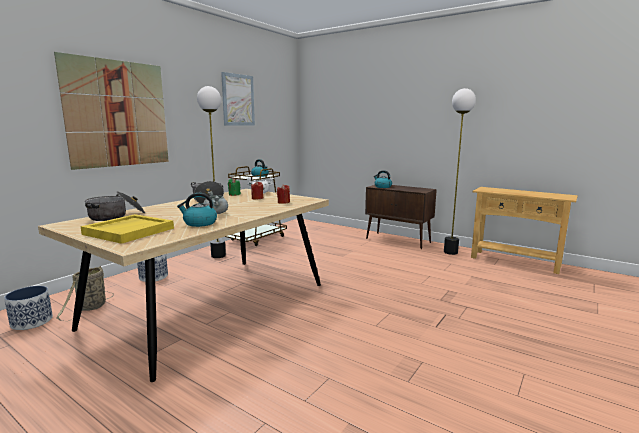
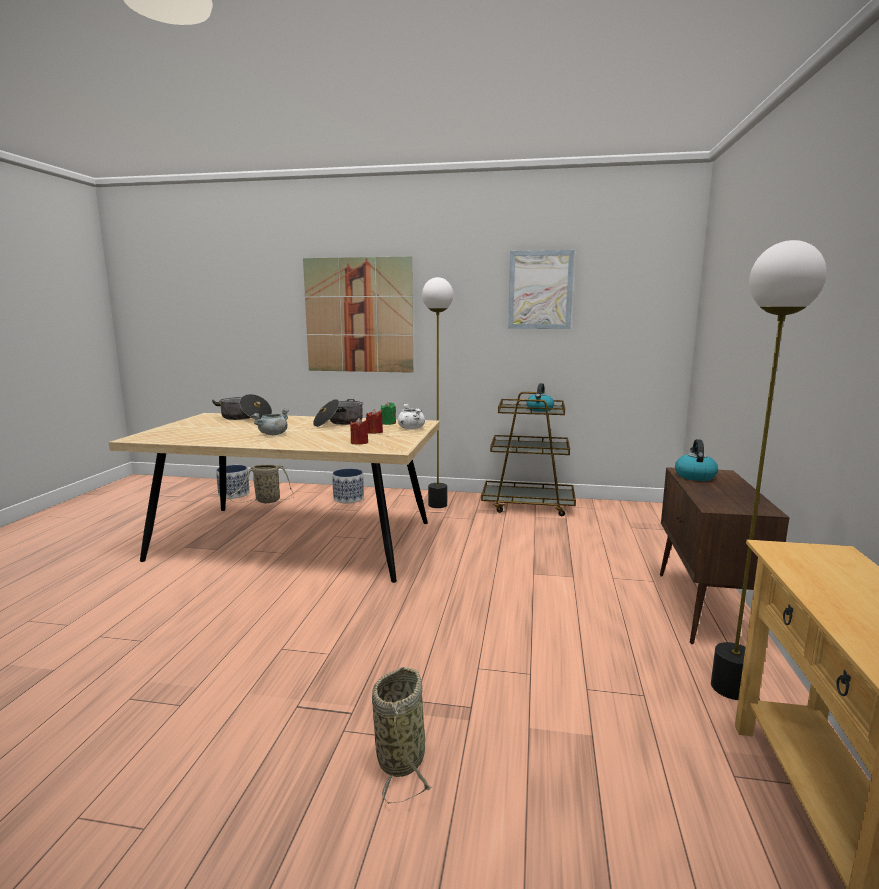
camera: 65 degrees right, 0 degrees up
yellow tray [80,214,174,244] -> none
kettle [177,193,217,227] -> none
none -> basket [372,667,432,804]

